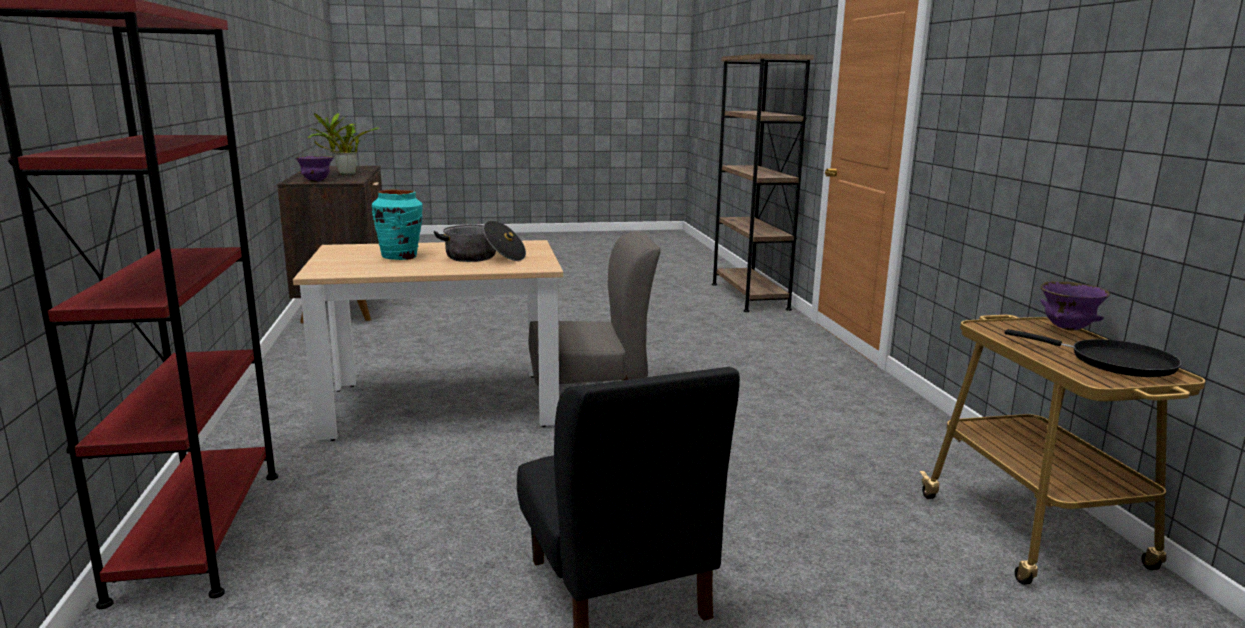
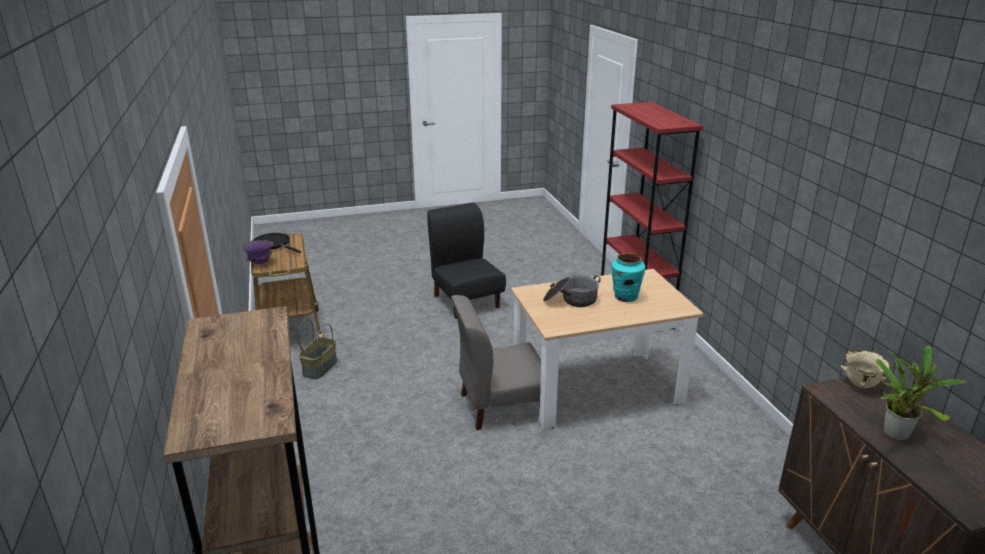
camera: 175 degrees right, 10 degrees up
purple bowl [295,156,334,182] -> beige bowl [841,349,891,388]
none -> basket [297,319,337,379]

